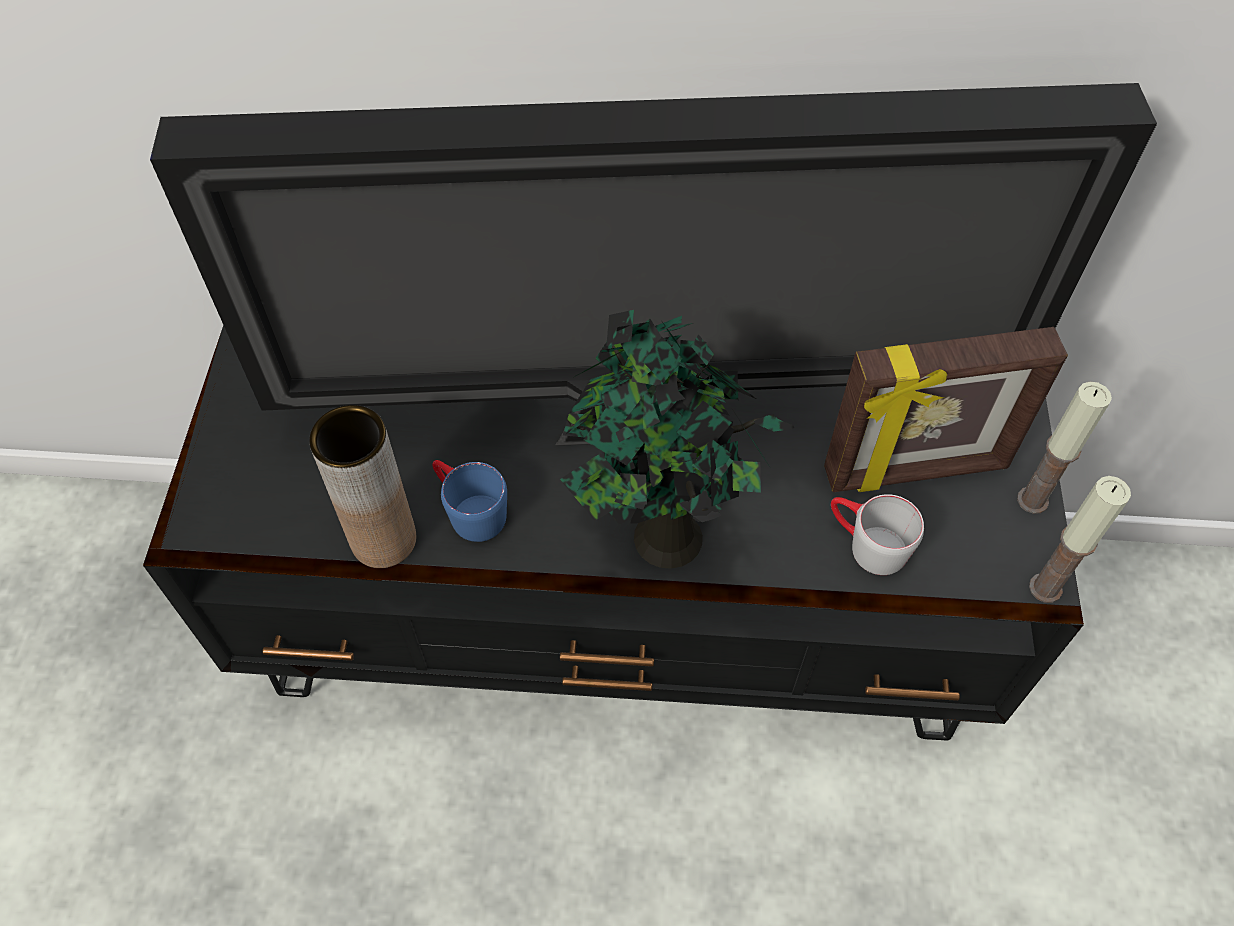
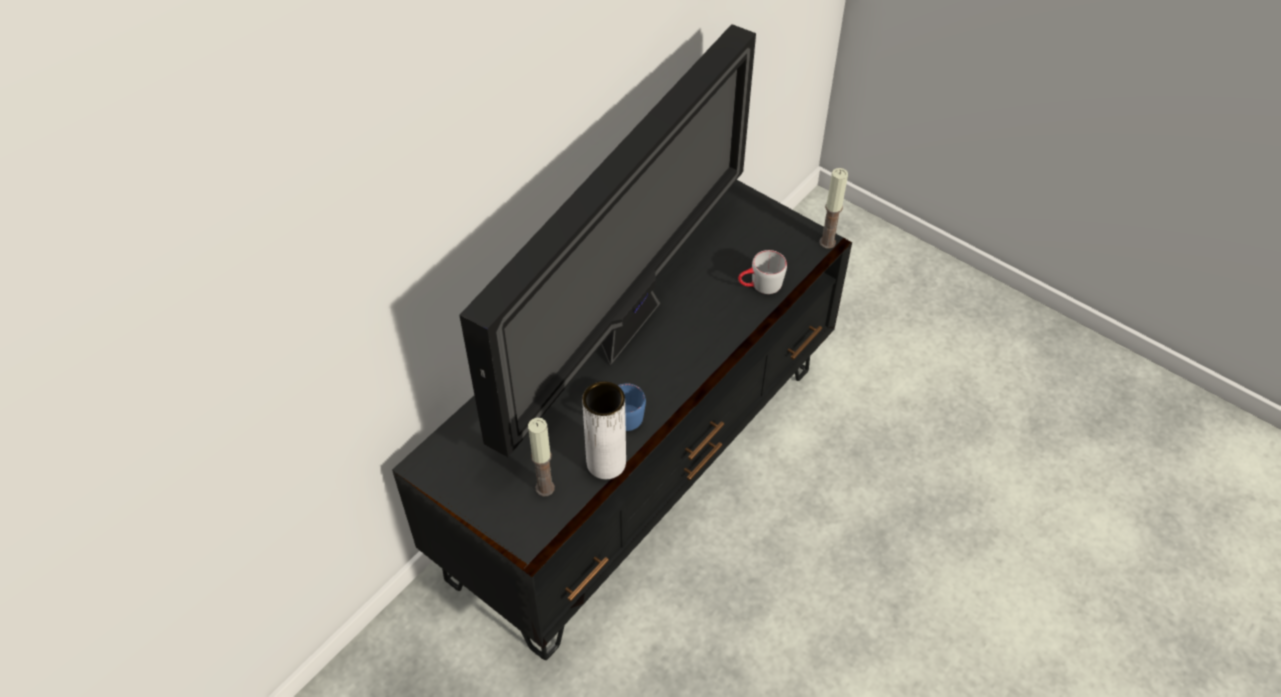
camera: 55 degrees left, 5 degrees down
brown vase [309,405,416,568] -> white vase [582,381,626,479]
potted plant [559,310,795,569] -> none
picture frame [824,327,1068,492] -> none
candle [1017,382,1112,514] -> candle moved to [528,418,555,496]

